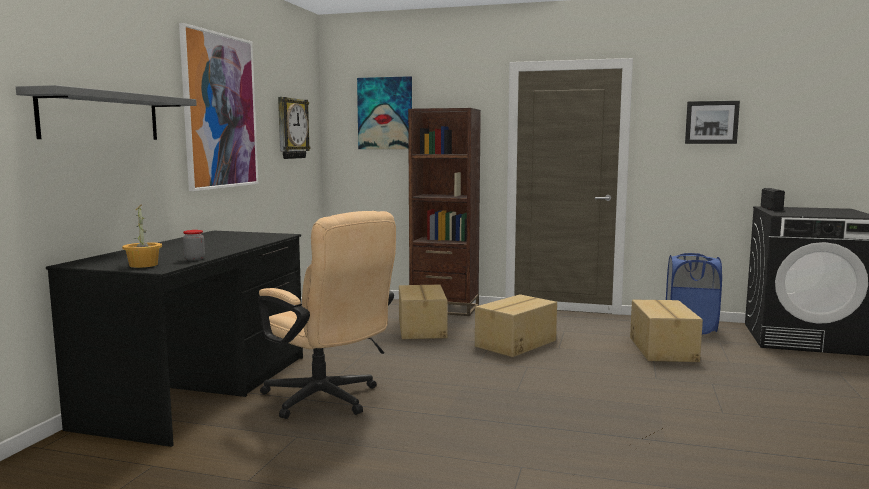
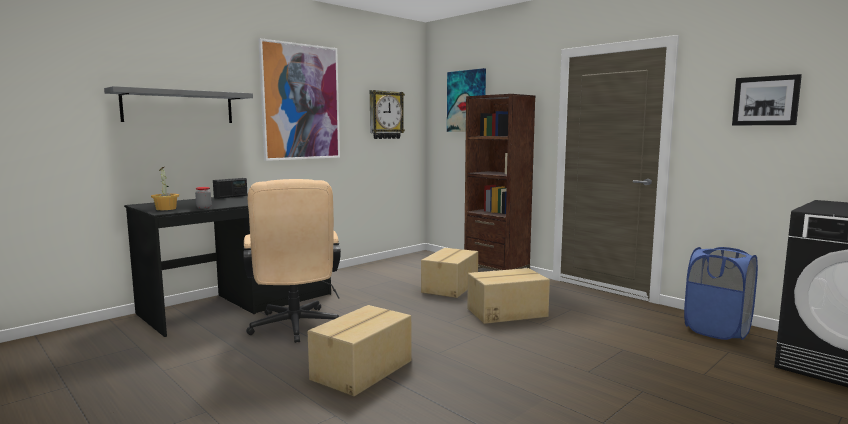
camera: 30 degrees right, 0 degrees up
cardboard box [630,300,703,362] -> cardboard box moved to [308,305,412,396]
radio [761,188,785,211] -> radio moved to [213,178,247,199]

